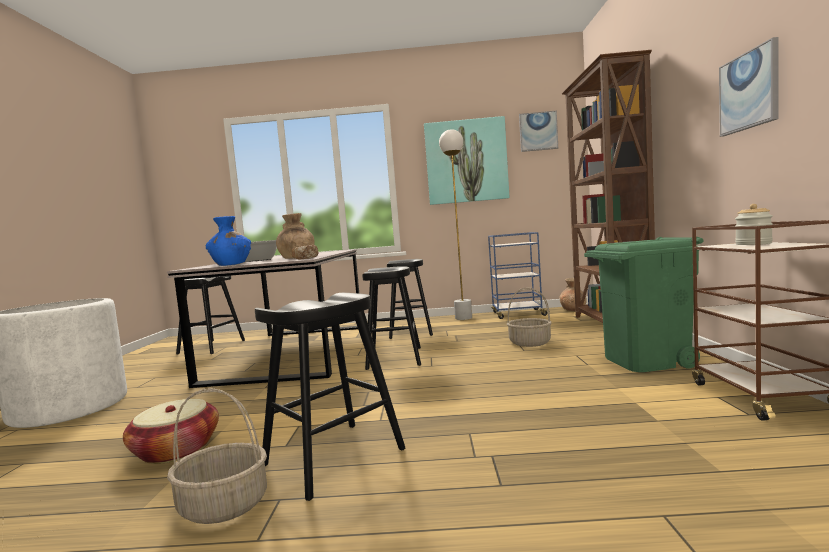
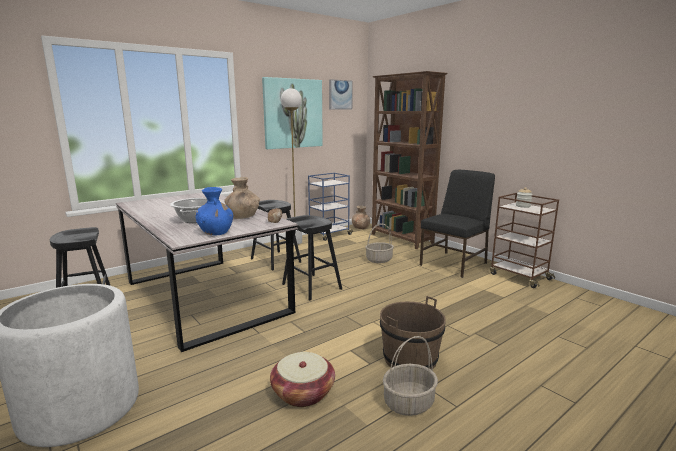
camera: 40 degrees left, 10 degrees up
black stool [255,293,405,501] -> brown bucket [380,296,446,370]
green trash can [584,237,704,372] -> black chair [420,170,495,278]
picture [719,37,779,137] -> none

